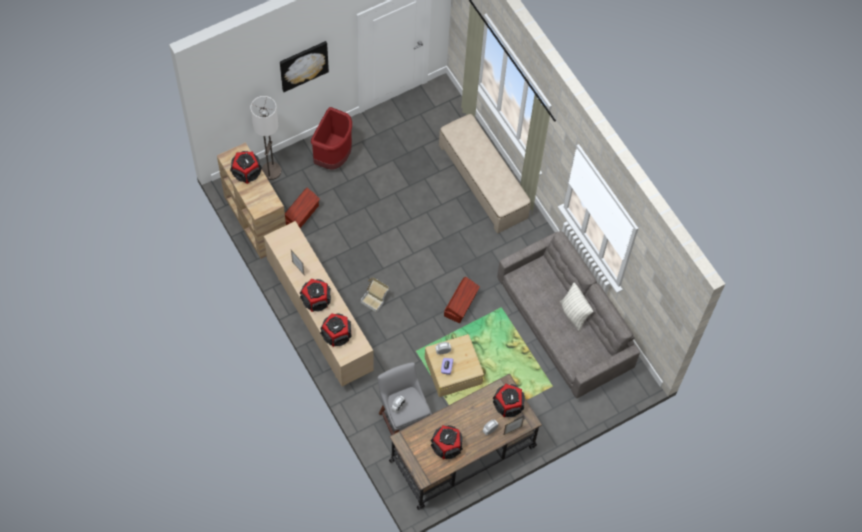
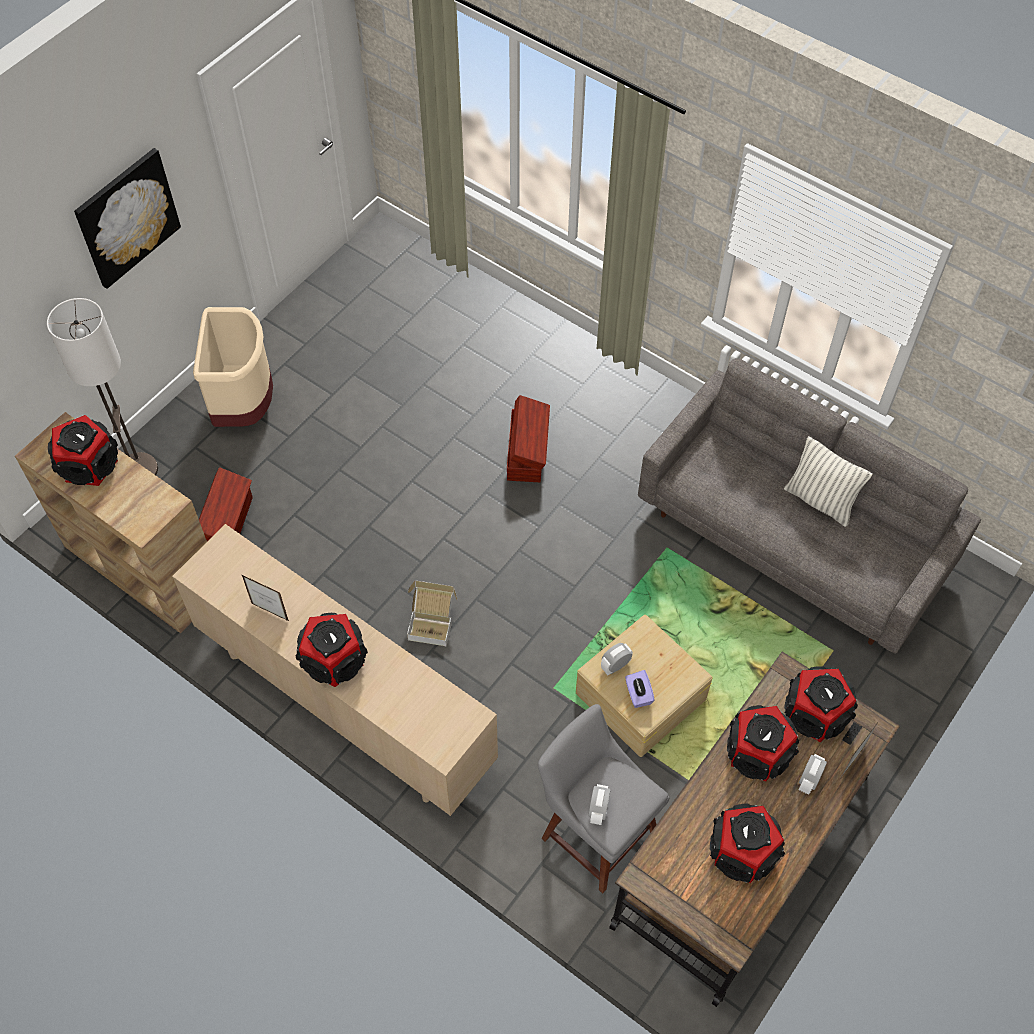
camera: 20 degrees left, 5 degrees down
red trash can [311,107,352,170] -> beige trash can [193,307,273,427]
speaker [320,313,352,347] -> speaker moved to [727,705,799,781]
beige bench [439,114,531,233] -> none
brown storage box [444,277,480,324] -> brown storage box moved to [507,395,550,482]

